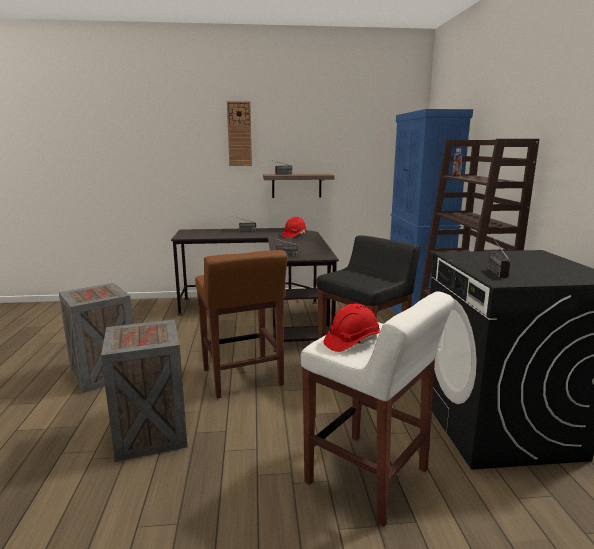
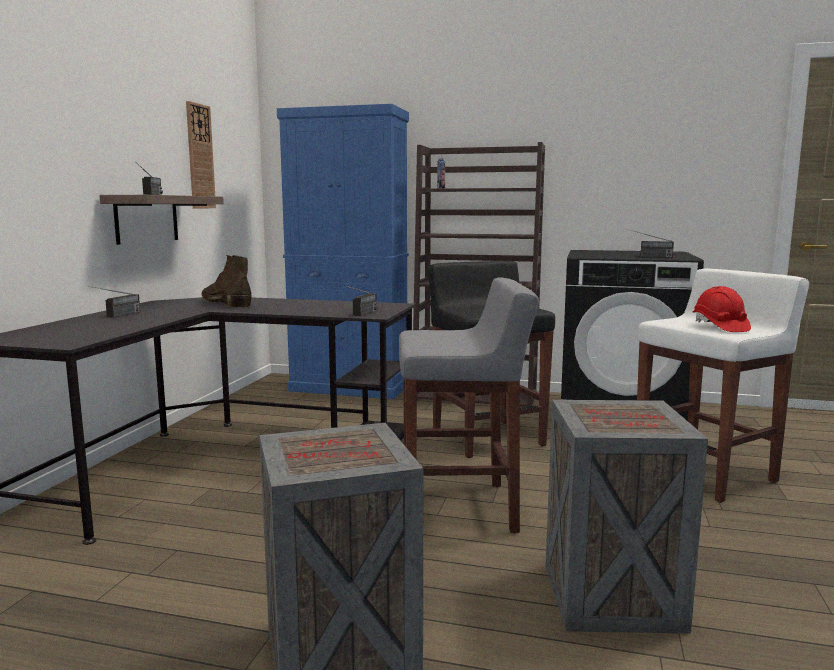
camera: 70 degrees left, 5 degrees down
brown stool [195,250,287,399] -> grey stool [399,278,539,533]
wall clock [227,101,252,166] -> wall clock moved to [186,101,216,208]
red hard hat [282,217,307,238] -> brown boot [201,255,252,308]

